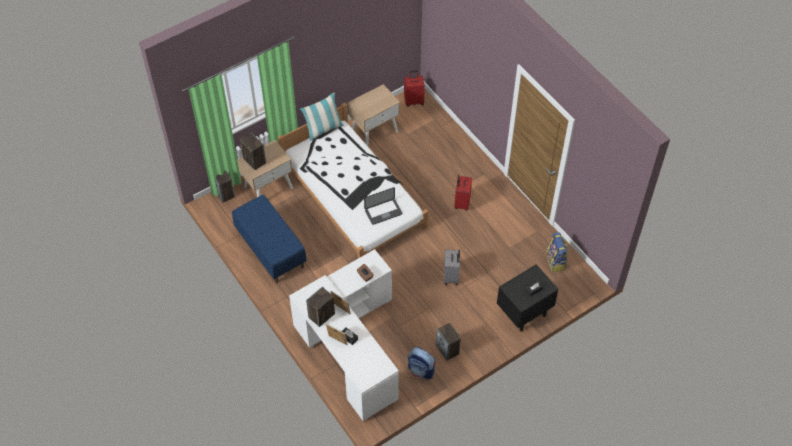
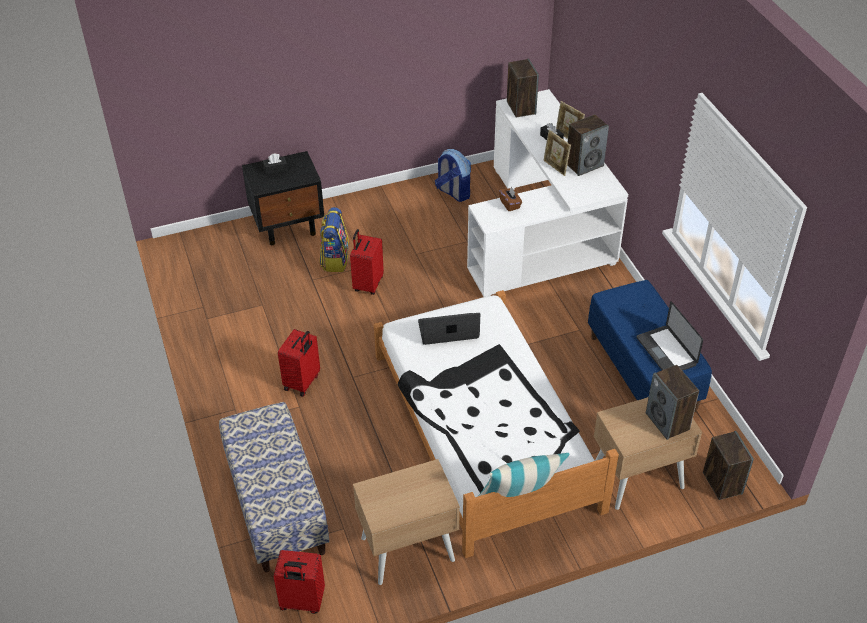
camera: 165 degrees left, 10 degrees down
speaker [436,323,461,361] -> speaker moved to [507,59,539,118]
grey suitcase [444,250,460,285] -> red suitcase [350,229,384,295]
backpack [546,232,568,272] -> backpack moved to [320,207,349,272]
none -> bench [219,402,329,572]
none -> laptop [637,301,703,371]

